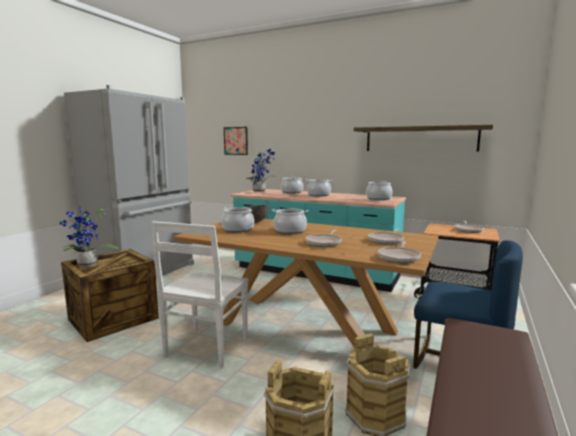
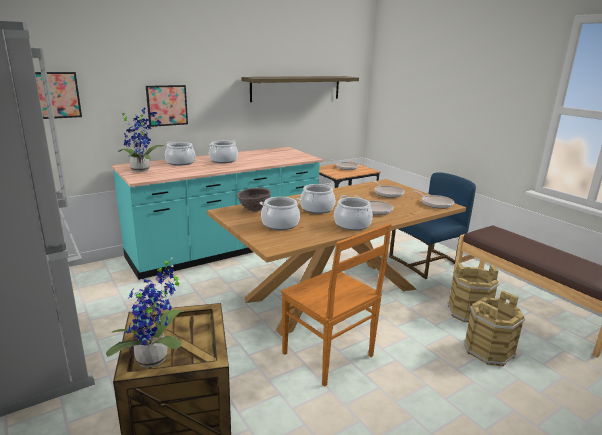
camera: 60 degrees left, 10 degrees up
white chair [151,221,248,368] -> brown chair [281,223,392,387]
cooking pot [366,181,392,200] -> cooking pot moved to [334,195,373,231]
none -> picture [146,85,188,127]

